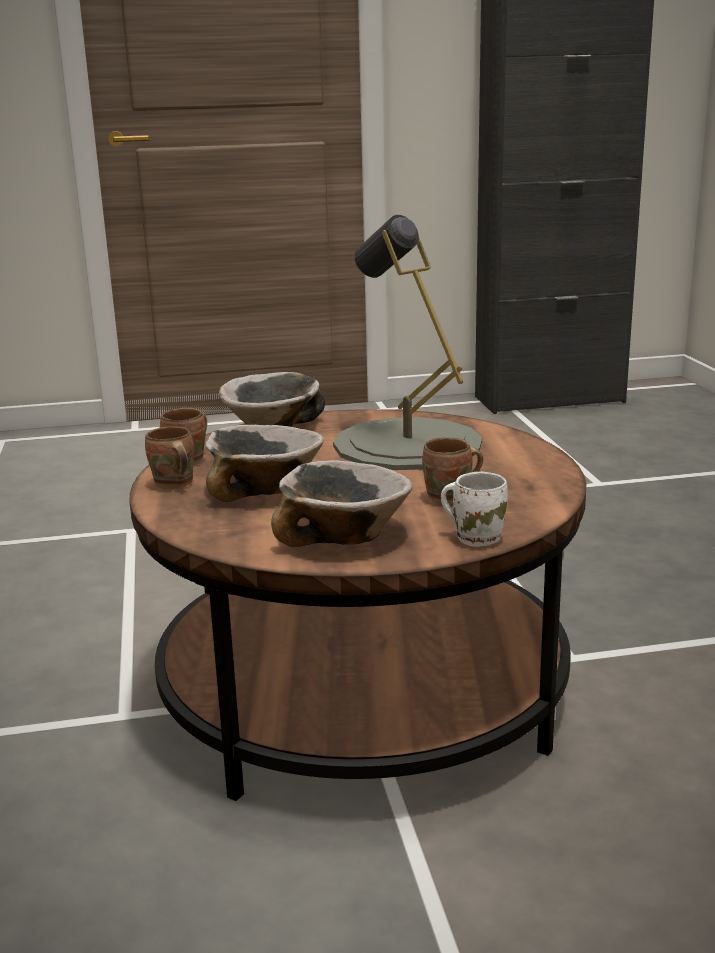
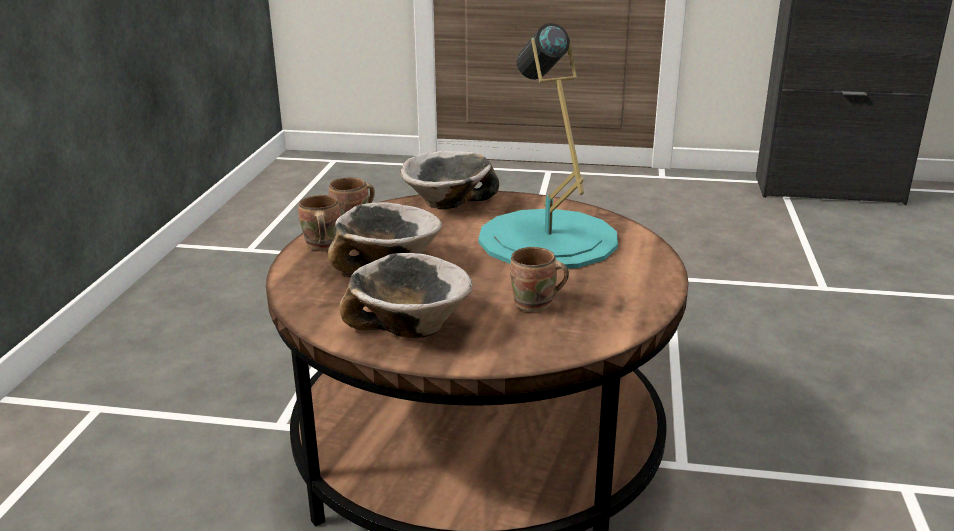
camera: 20 degrees right, 5 degrees up
grey table lamp [333,215,482,470] -> turquoise table lamp [478,23,618,269]
white mug [441,472,507,547] -> none

